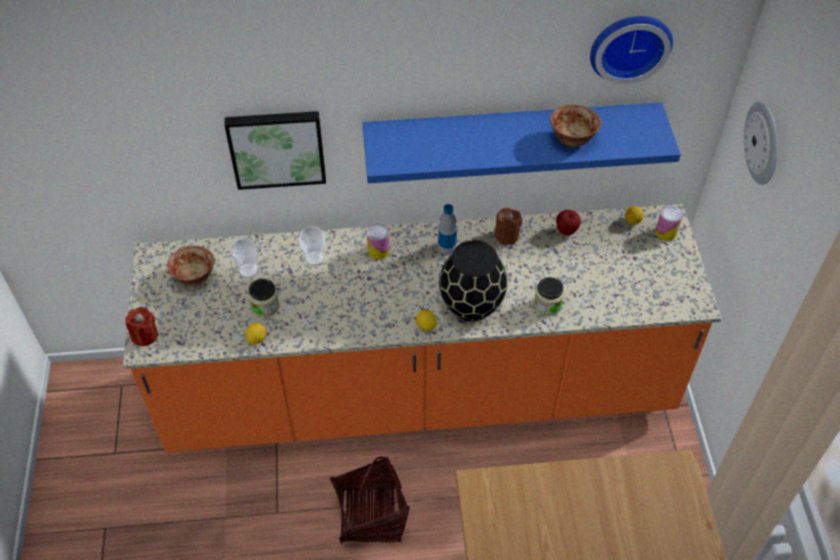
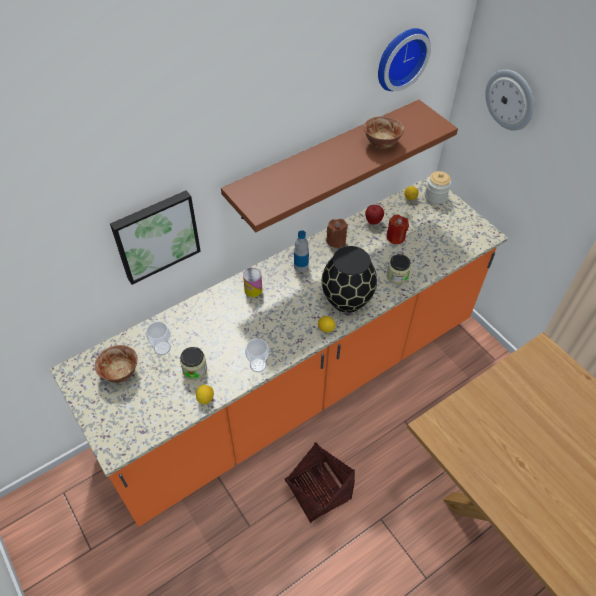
camera: 30 degrees left, 0 degrees up
red candle [125,307,158,346] -> red candle moved to [386,215,409,244]
cup [299,226,325,266] -> cup moved to [245,338,269,372]
blue shelf [363,102,681,183] -> brown shelf [221,100,458,232]
can [655,206,683,241] -> jar [425,171,451,204]

